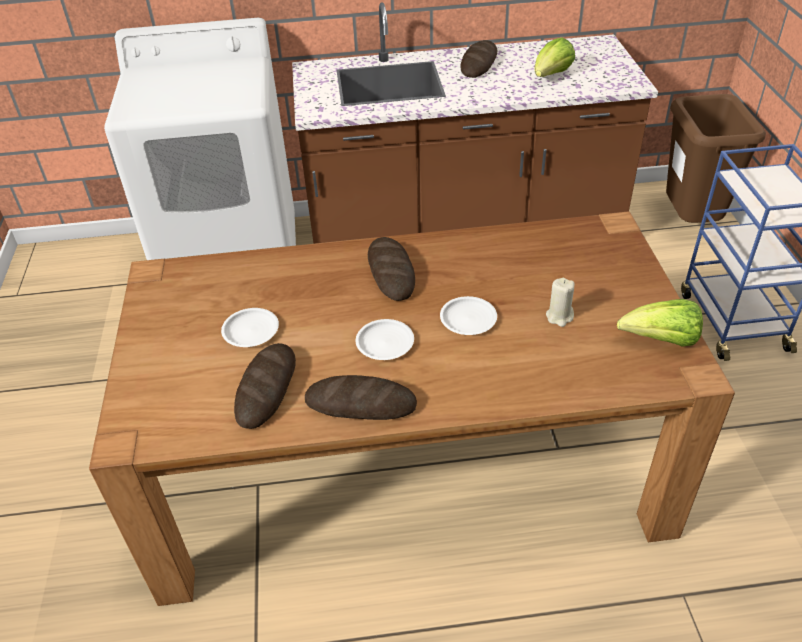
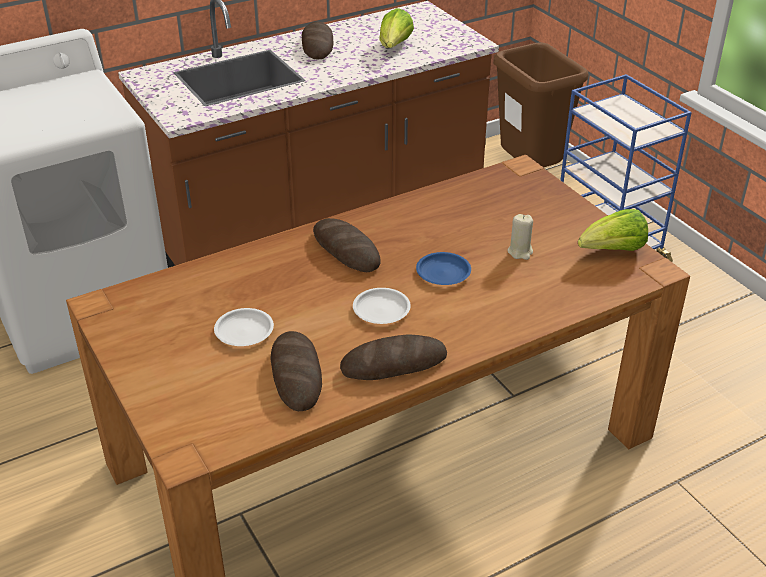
camera: 25 degrees left, 5 degrees down
white plate [440,296,497,335] -> blue plate [416,252,471,285]

